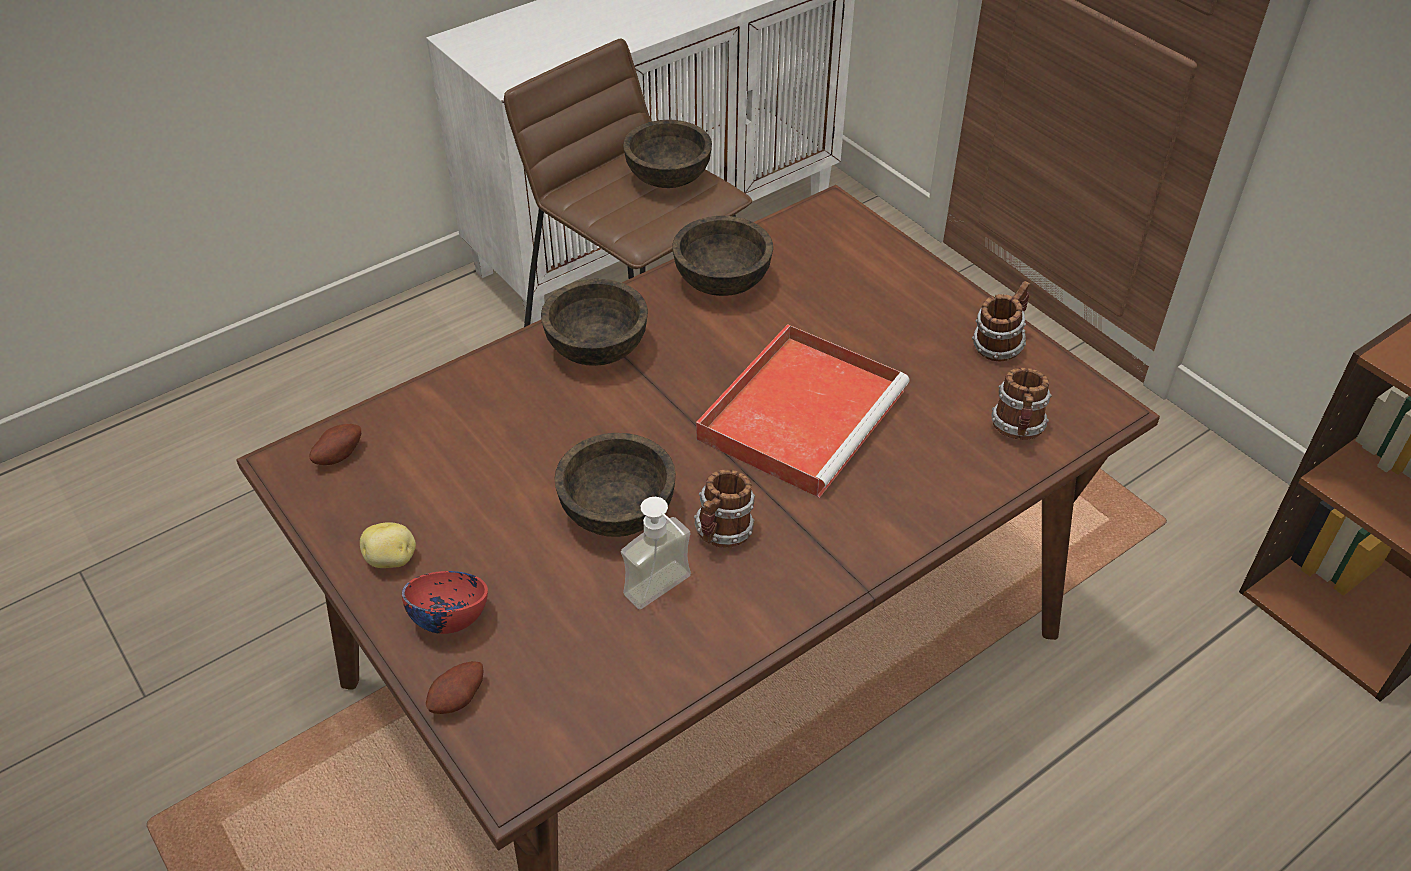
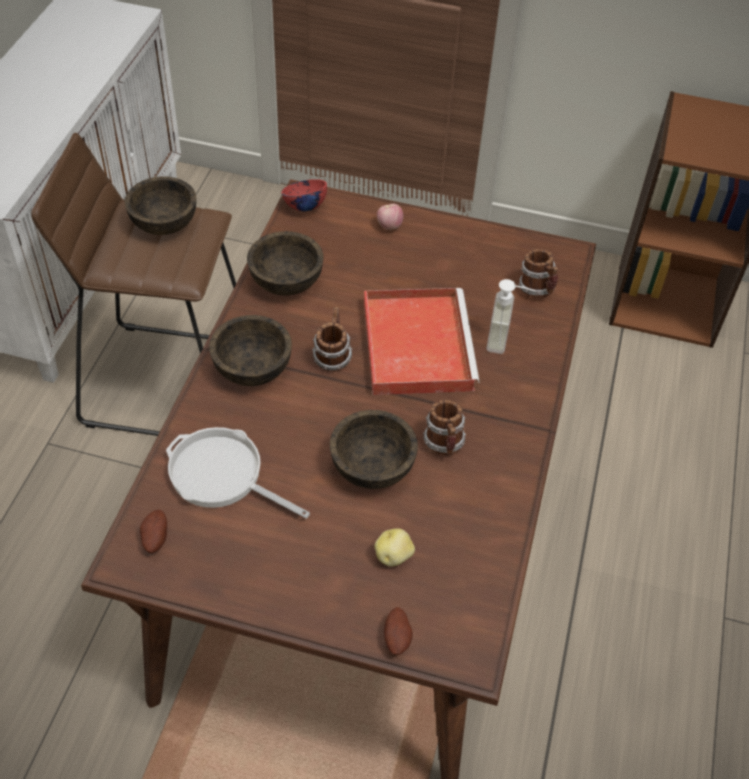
camera: 40 degrees left, 5 degrees up
potato [360,522,416,568] -> potato moved to [374,528,415,567]
red bowl [402,571,488,634] -> red bowl moved to [281,179,327,211]
soap dispenser [621,497,691,609] -> soap dispenser moved to [486,279,536,354]
mug [972,281,1030,362] -> mug moved to [312,307,353,371]
none -> frying pan [166,427,310,519]
none -> apple [377,204,403,230]

